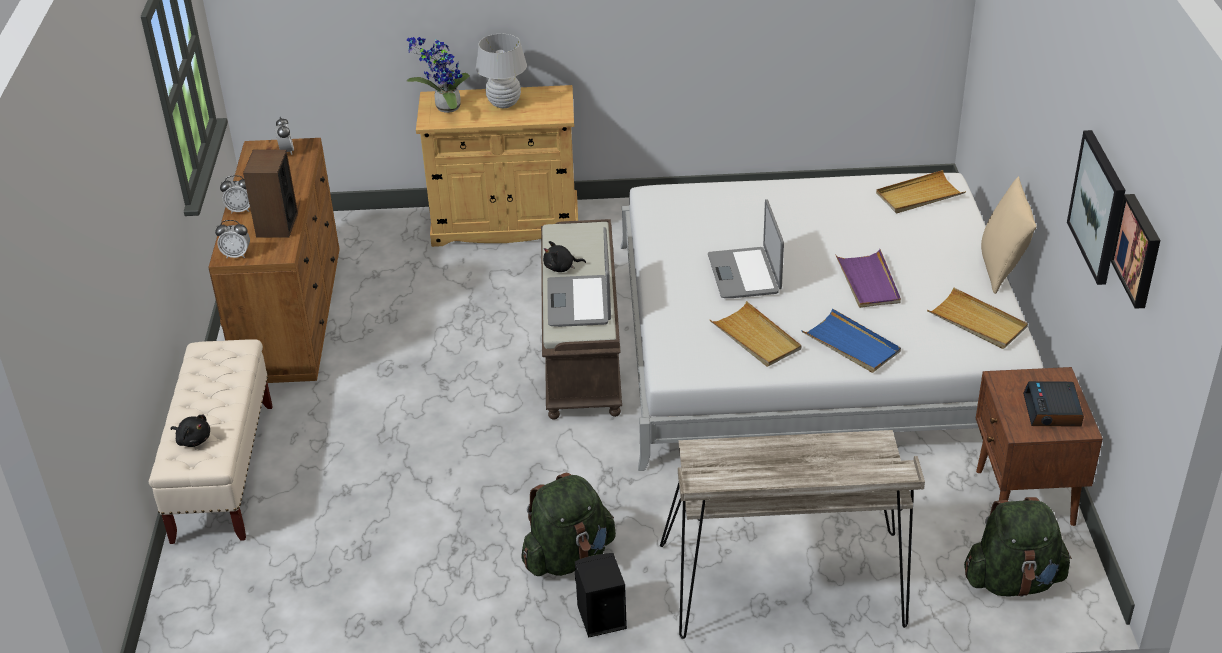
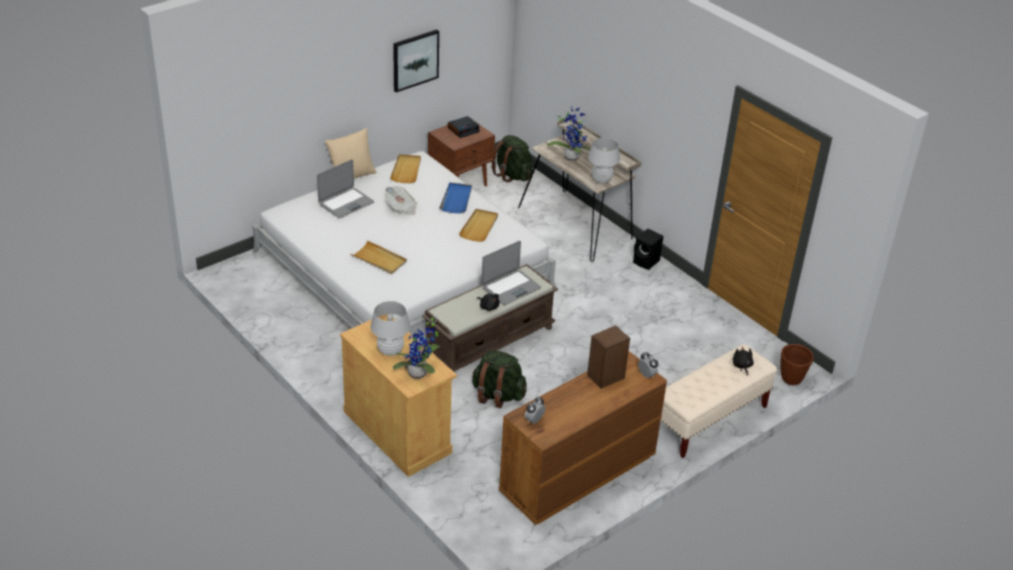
camera: 130 degrees left, 0 degrees up
alarm clock [220,175,250,214] -> none
green backpack [521,473,616,576] -> green backpack moved to [472,350,527,408]
laptop [708,199,784,298] -> laptop moved to [317,159,374,218]
purple tray [835,249,901,308] -> newspaper [385,186,417,215]
beige tray [876,170,966,213] -> beige tray moved to [350,240,407,274]
picture [1111,194,1160,309] -> none
none -> potted plant [547,107,591,161]
none -> white table lamp [588,137,620,184]
none -> brown planter [780,344,814,385]

